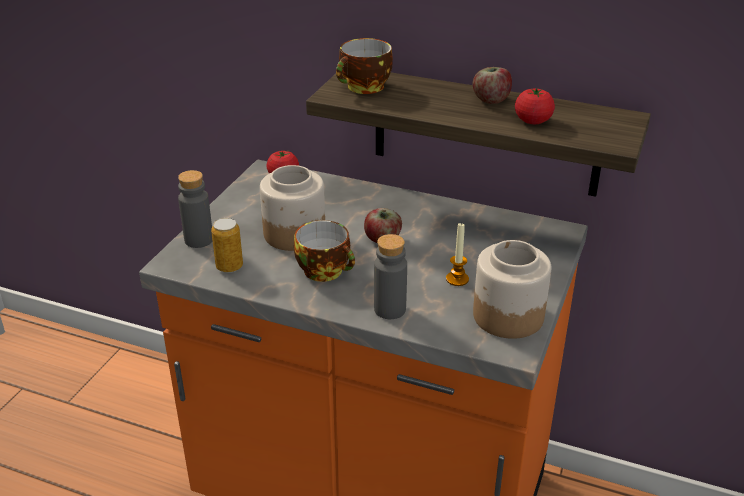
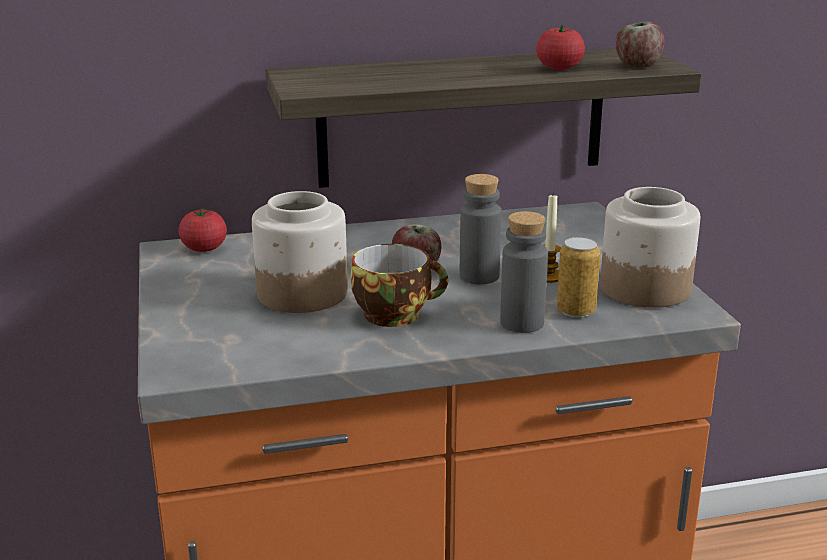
camera: 35 degrees left, 10 degrees down
grey bottle [178,170,212,248] -> grey bottle moved to [460,174,502,284]
can [211,218,243,273] -> can moved to [557,237,600,318]
cup [336,38,393,94] -> none
apple [473,67,512,104] -> apple moved to [615,21,664,68]

